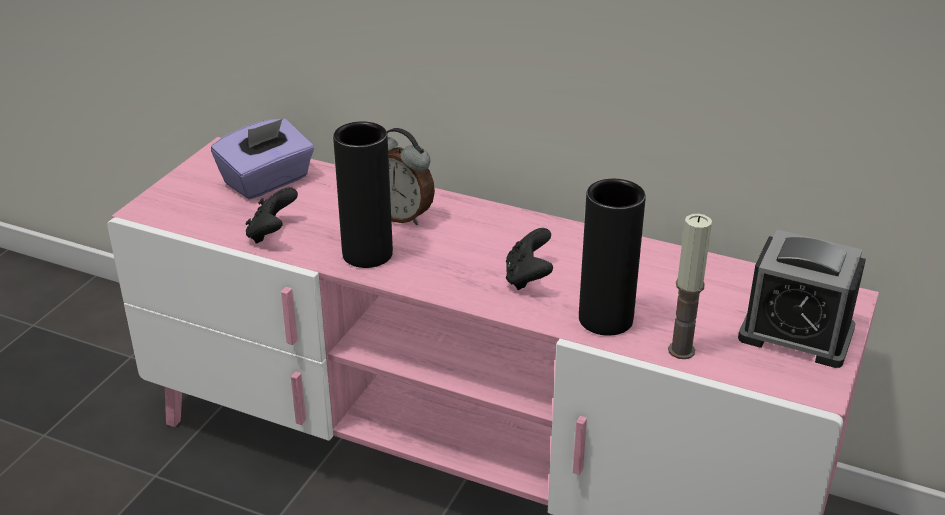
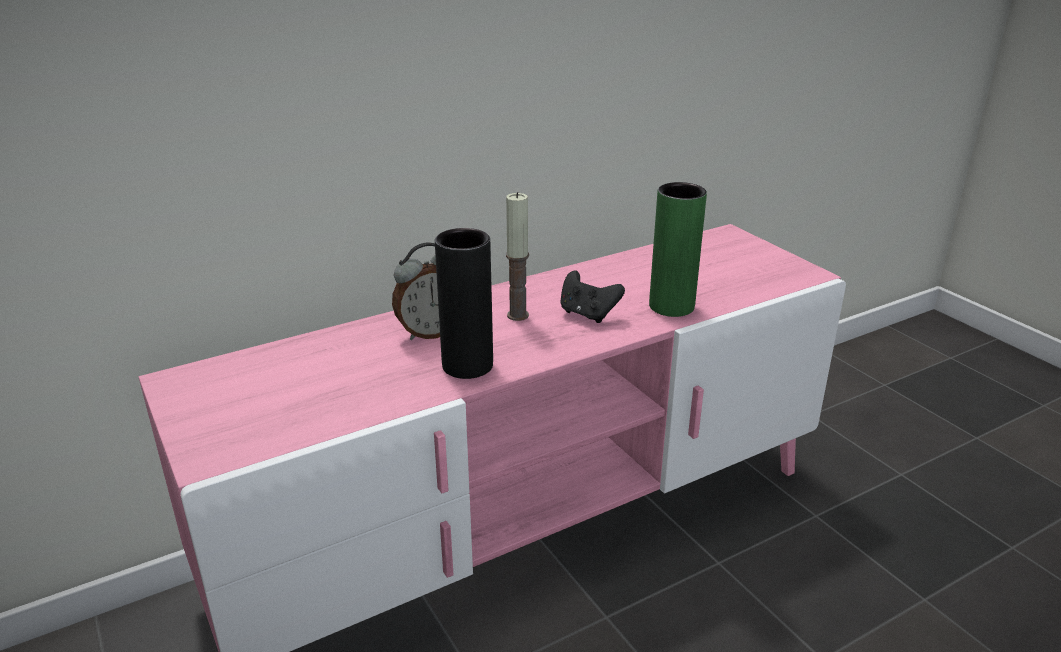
camera: 55 degrees left, 5 degrees down
purple tissue box [211,118,314,199] -> none
black game controller [246,187,298,244] -> none
black vase [579,179,646,336] -> green vase [649,182,707,317]
candle [668,214,712,359] -> candle moved to [506,192,529,321]
alarm clock [738,230,866,368] -> none

